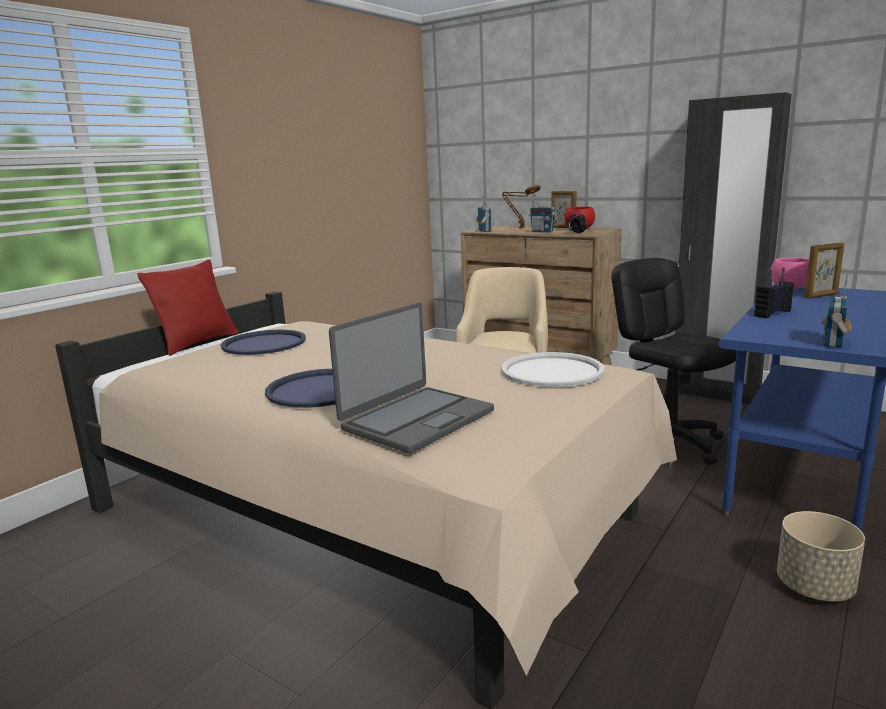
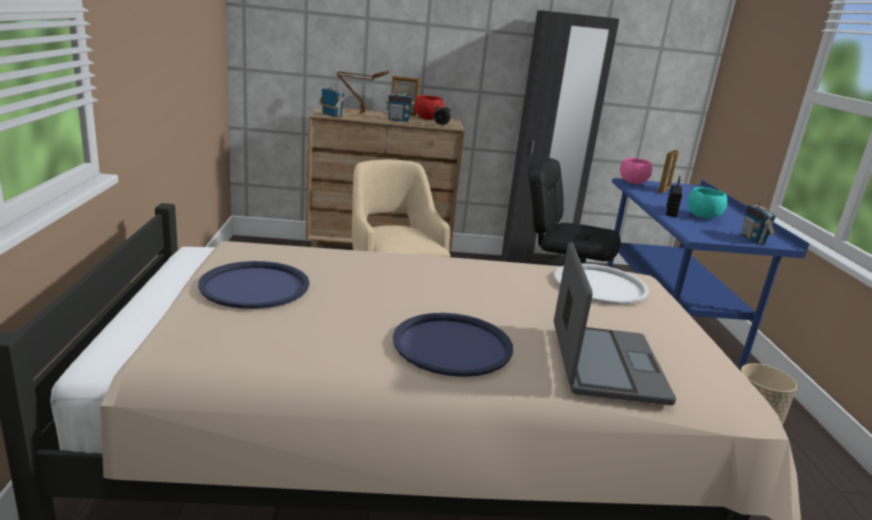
camera: 40 degrees left, 5 degrees up
red pillow [137,259,238,356] -> none
none -> turquoise bowl [687,187,727,219]

